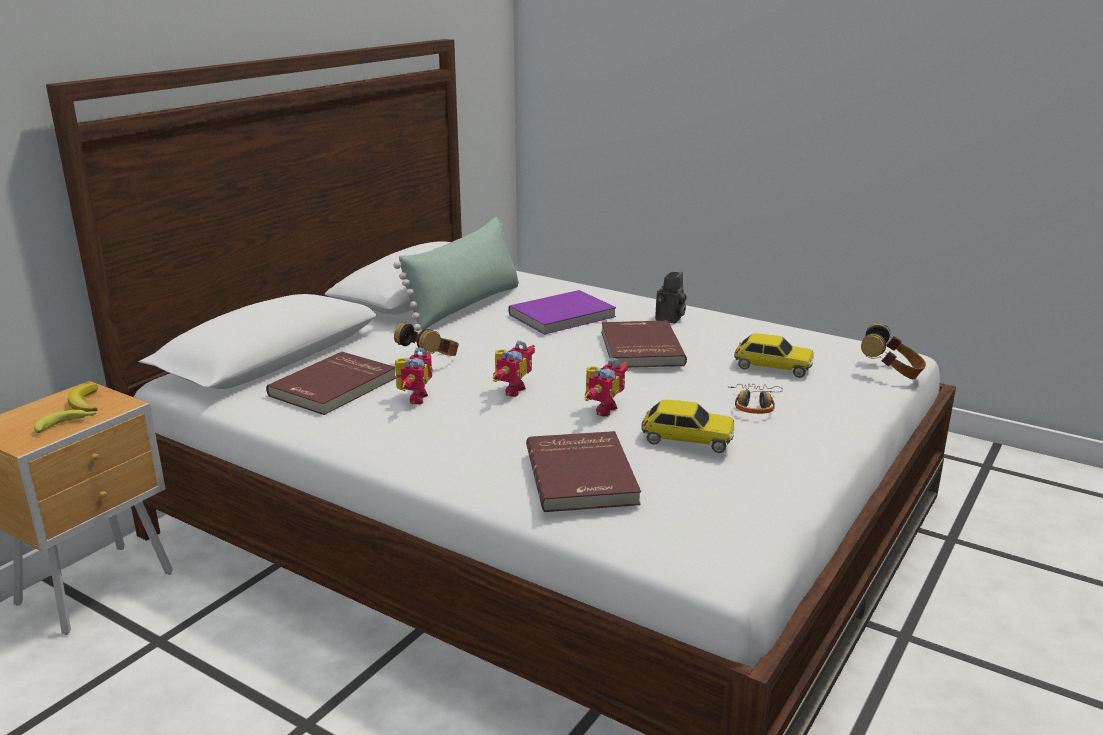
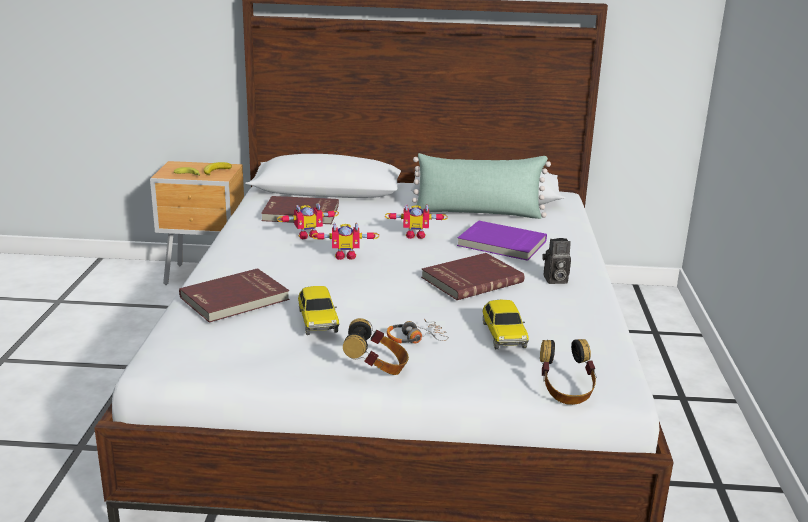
camera: 60 degrees right, 0 degrees up
headphones [394,323,459,356] -> headphones moved to [343,318,409,375]
toy robot [585,358,628,416] -> toy robot moved to [385,204,448,239]

